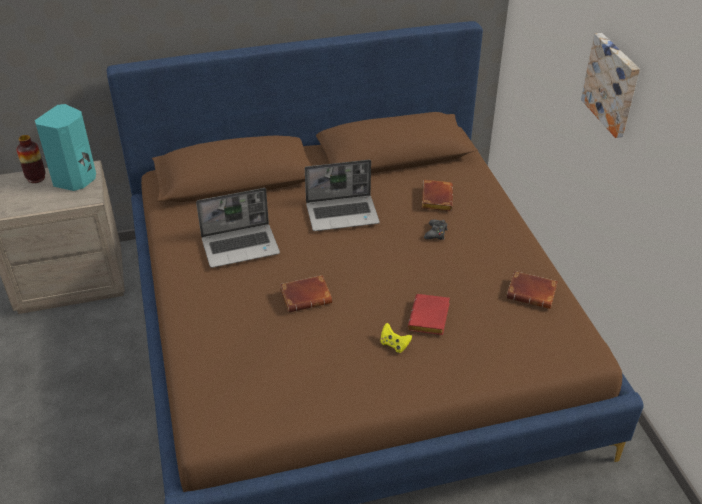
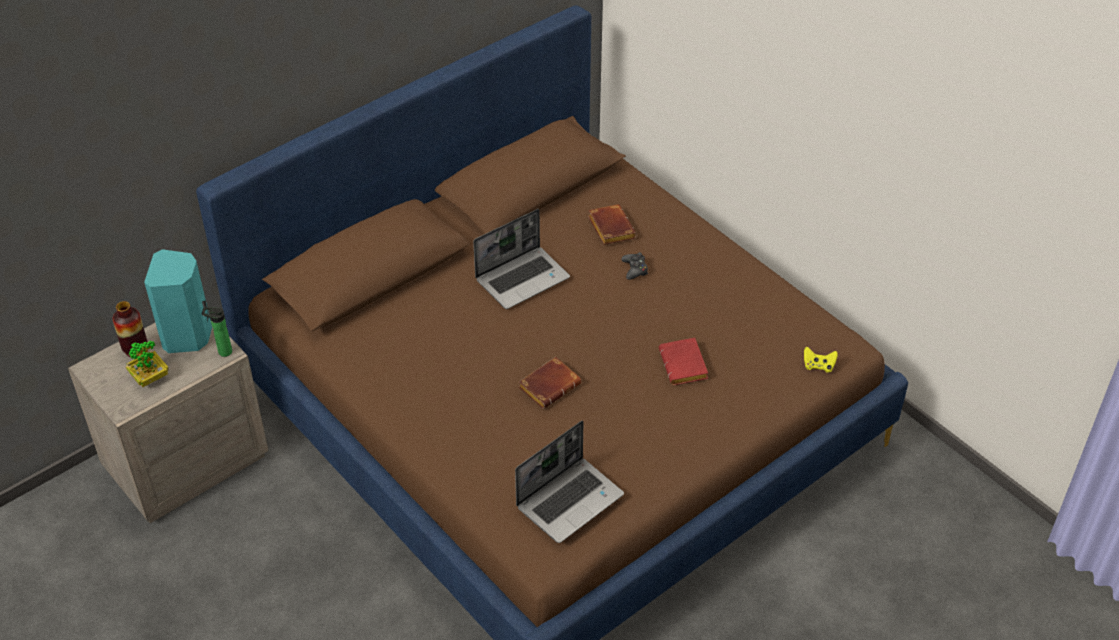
camera: 25 degrees left, 5 degrees up
laptop [196,188,280,268] -> laptop moved to [515,420,624,543]
yellow game controller [380,323,412,353] -> yellow game controller moved to [804,347,838,373]
brown book [506,271,558,309] -> none
picture [581,33,640,138] -> none
none -> potted plant [126,341,169,387]
none -> bottle [203,307,232,357]

